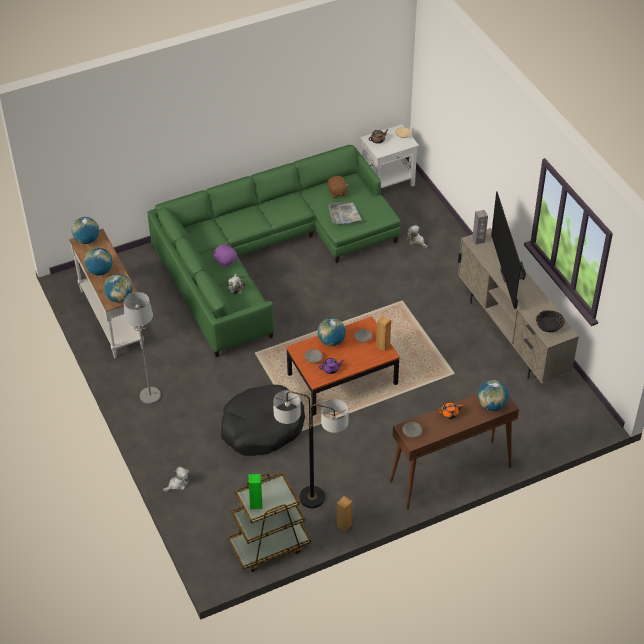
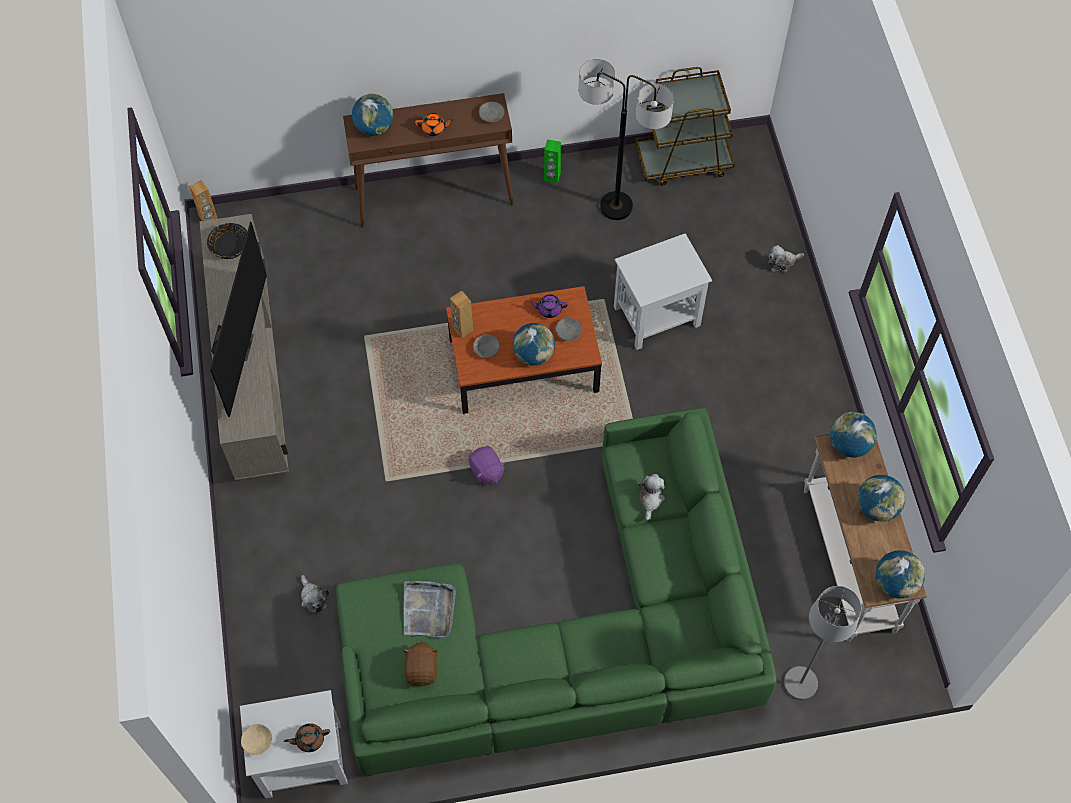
camera: 165 degrees left, 15 degrees up
grey floor lamp [124,292,161,404] -> grey floor lamp moved to [784,586,861,700]
purple plush toy [213,243,238,268] -> purple plush toy moved to [468,446,505,485]
black dog bed [221,384,305,456] -> white side table [614,233,712,350]
green speaker [248,474,262,509] -> green speaker moved to [544,139,561,184]
brown speaker [337,496,352,532] -> brown speaker moved to [189,180,218,221]
grey speaker [472,210,488,244] -> none

